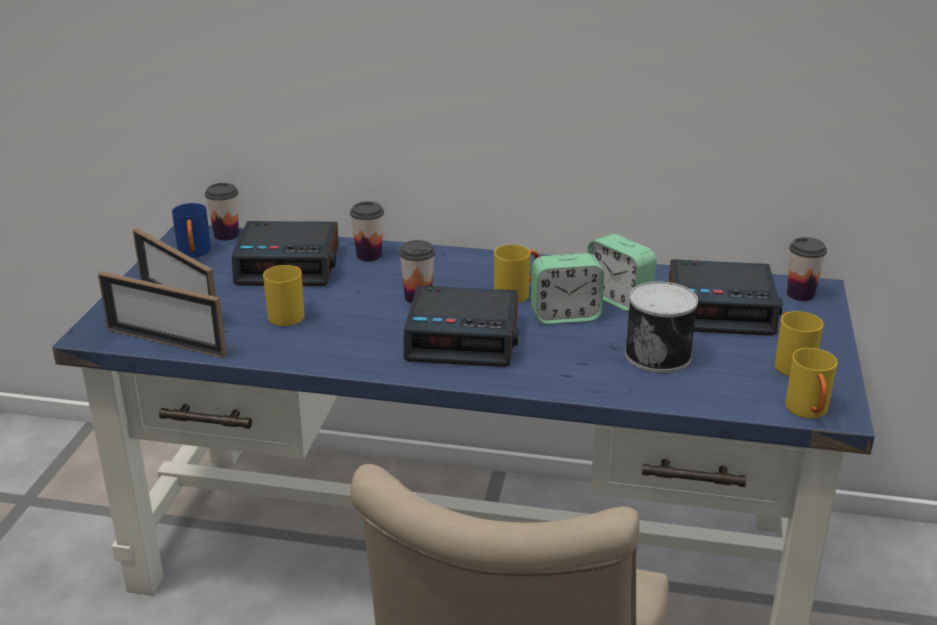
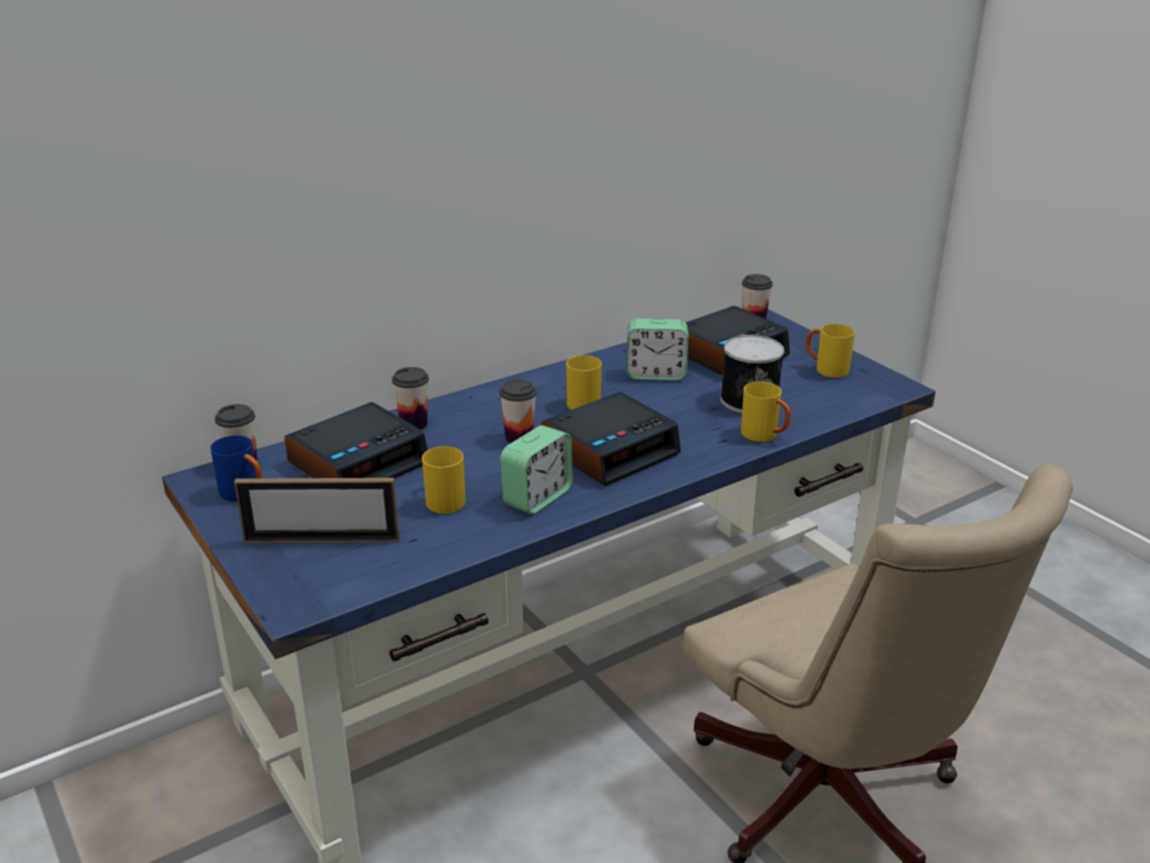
camera: 45 degrees left, 0 degrees up
picture frame [98,271,227,358] -> none
alarm clock [531,253,604,324] -> alarm clock moved to [500,425,573,514]
yellow mug [785,348,838,419] -> yellow mug moved to [741,382,791,442]

